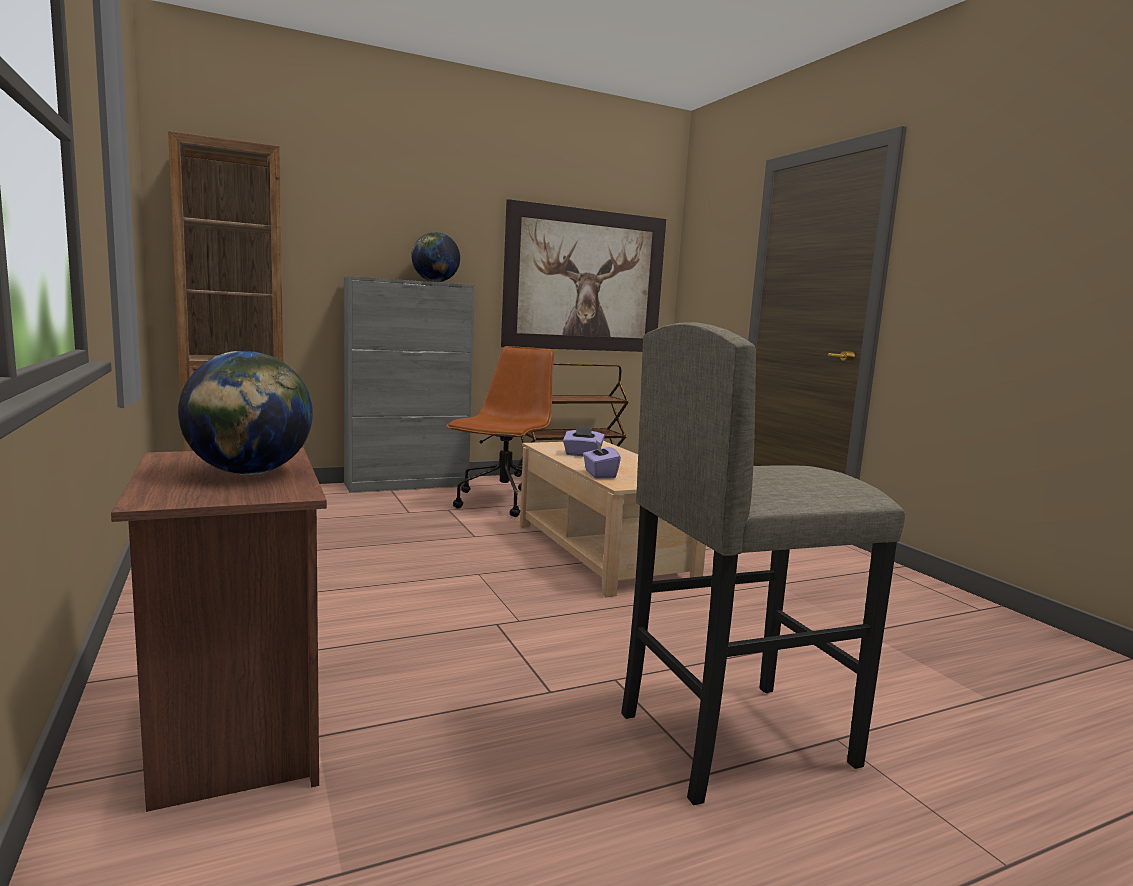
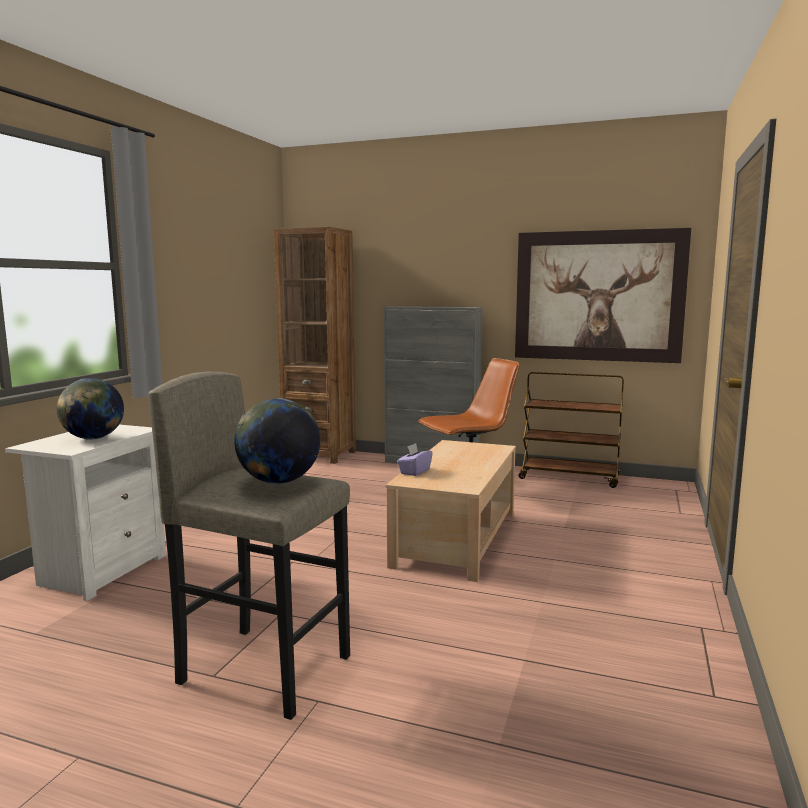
camera: 45 degrees right, 0 degrees up
brown nightstand [111,448,327,812] -> white nightstand [5,425,166,601]
globe [411,232,460,282] -> globe moved to [234,398,320,484]
purple tissue box [563,425,604,456] -> none

